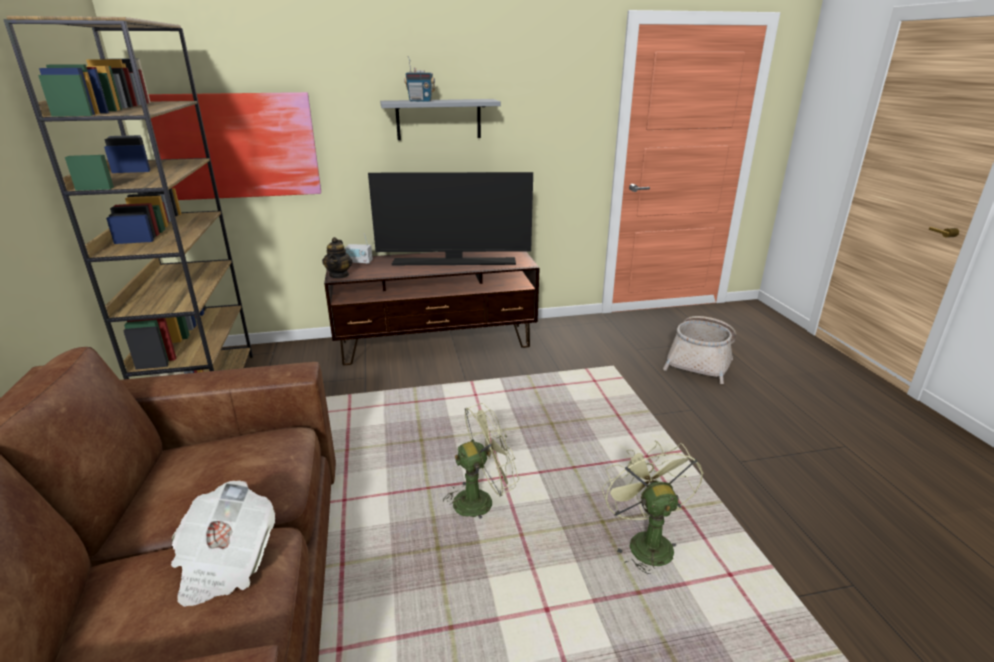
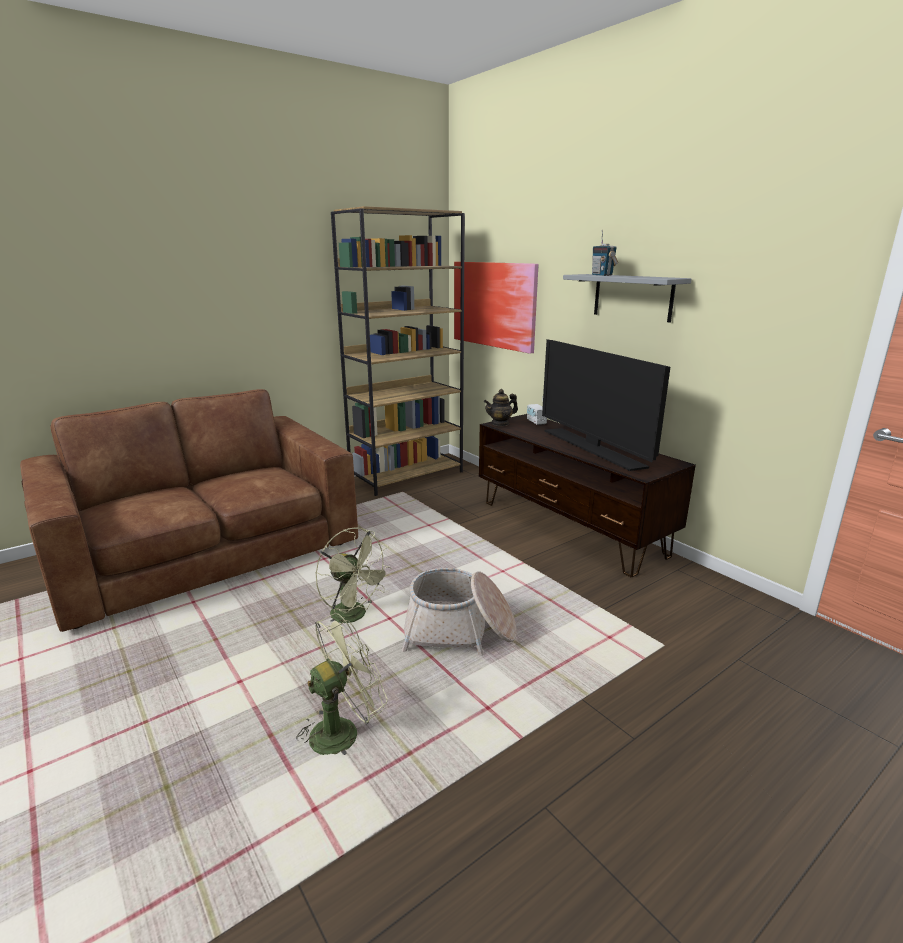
camera: 65 degrees right, 5 degrees down
newspaper [171,480,276,607] -> none
basket [663,316,737,384] -> basket moved to [401,568,517,656]

